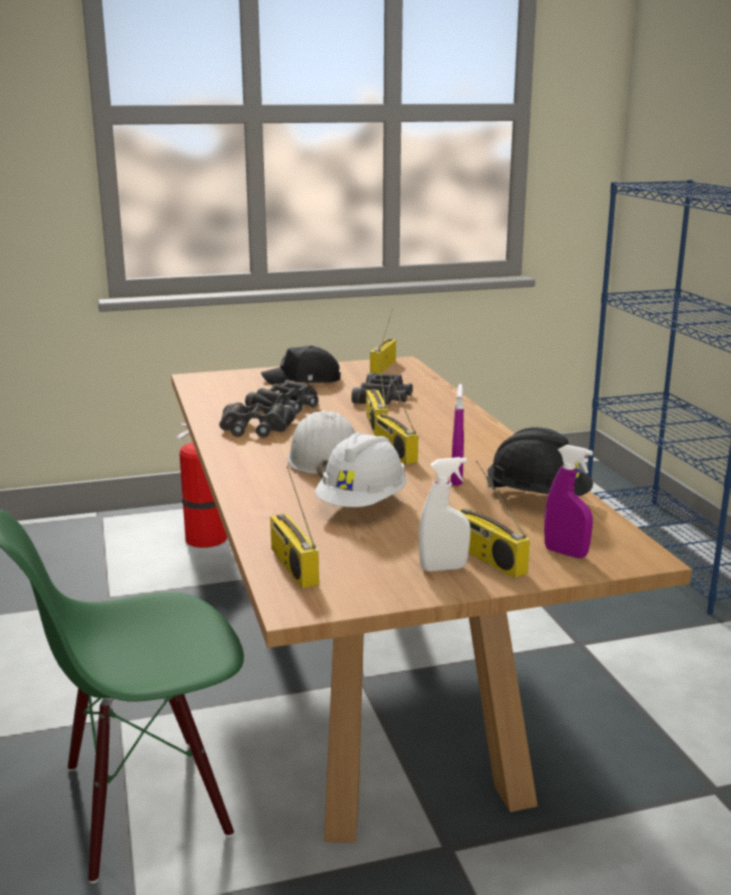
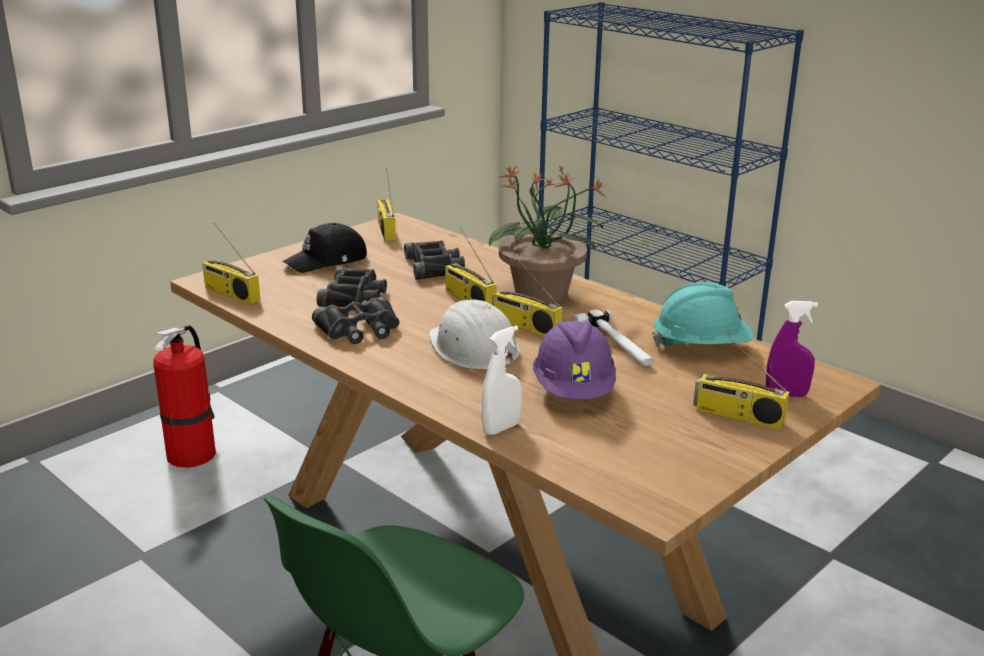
camera: 30 degrees left, 5 degrees up
radio [270,466,319,589] -> radio moved to [202,223,260,305]
white hard hat [315,432,407,507] -> purple hard hat [533,320,616,400]
white spray bottle [418,457,471,571] -> white spray bottle moved to [481,326,522,435]
purple spray bottle [451,384,464,486] -> hammer [573,310,653,366]
black hard hat [486,427,593,496] -> turquoise hard hat [652,282,754,347]
none -> potted plant [489,164,606,304]

